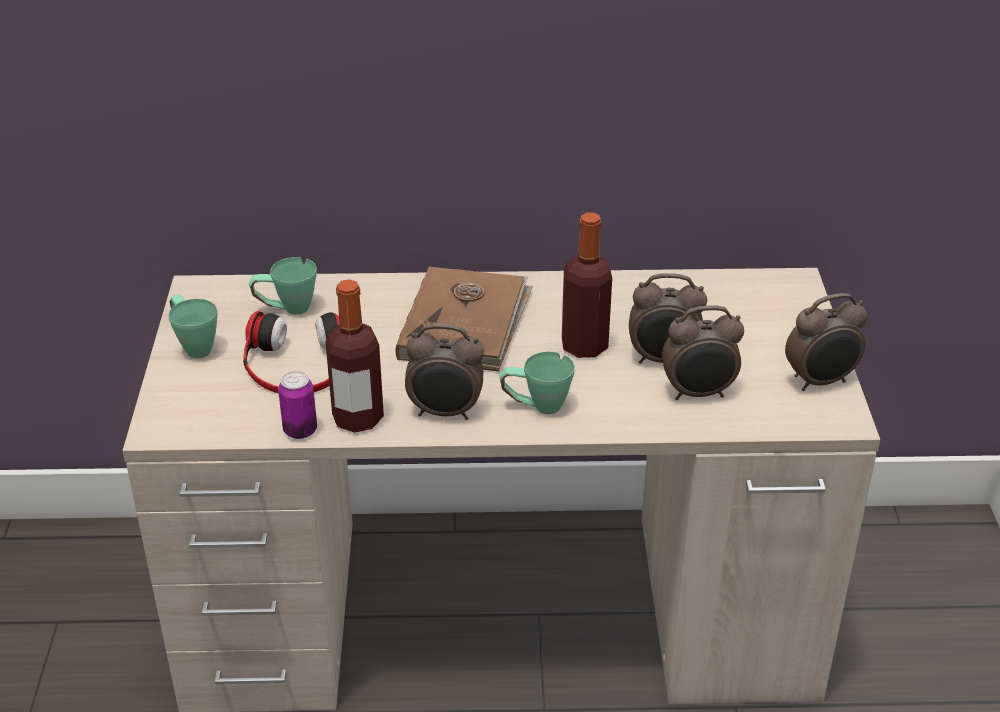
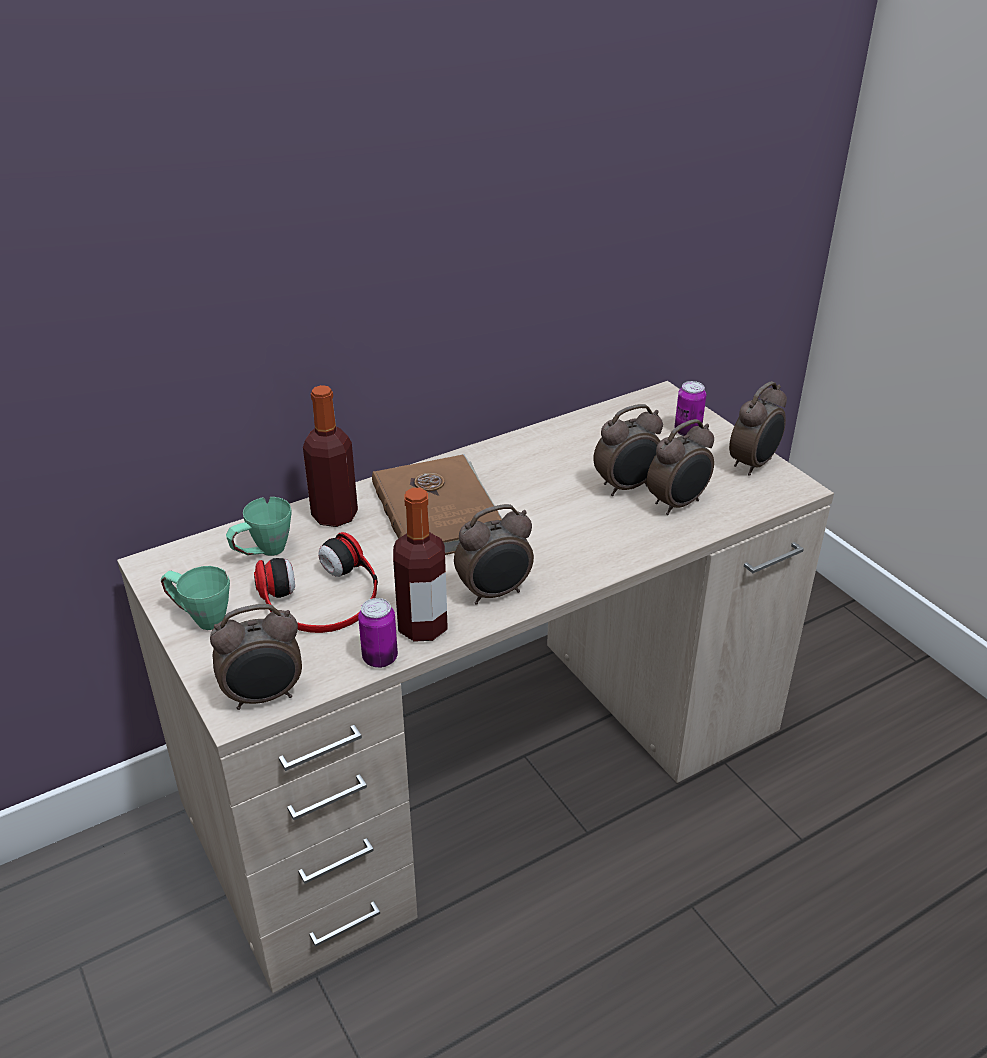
camera: 30 degrees left, 0 degrees up
green mug [499,351,575,414] -> none
bottle [562,212,612,358] -> bottle moved to [303,385,358,527]
none -> alarm clock [210,604,302,710]
none -> can [674,381,706,436]

